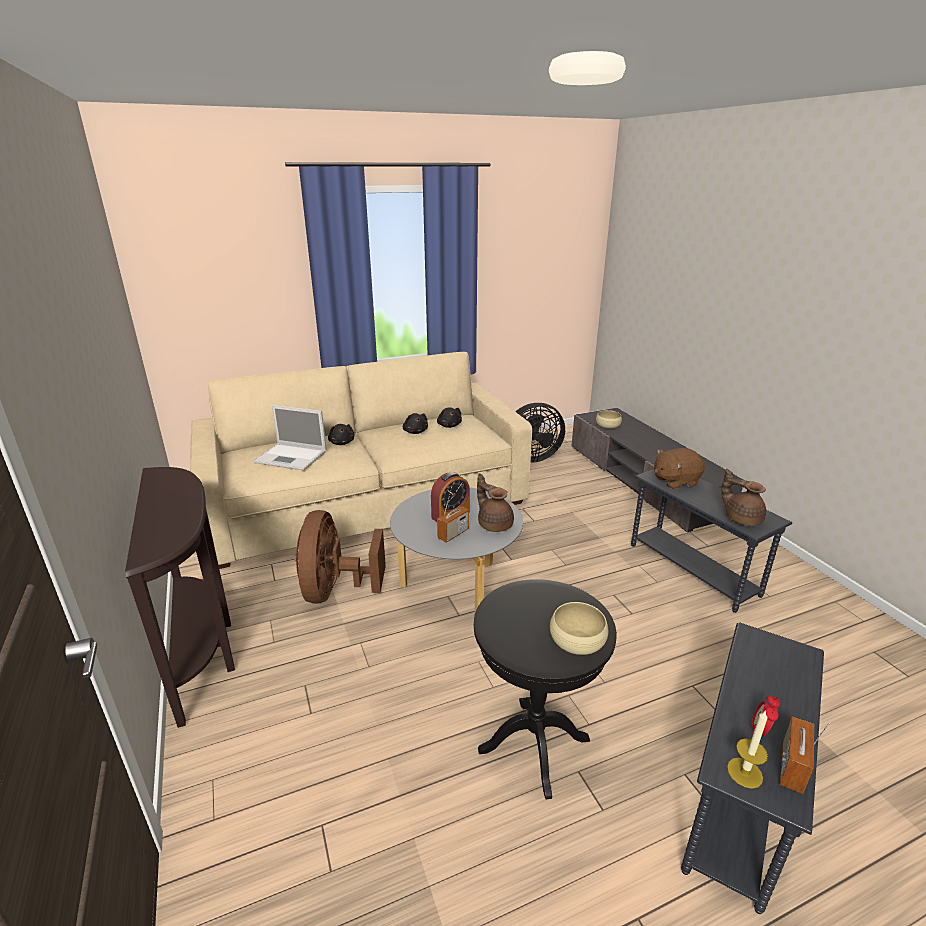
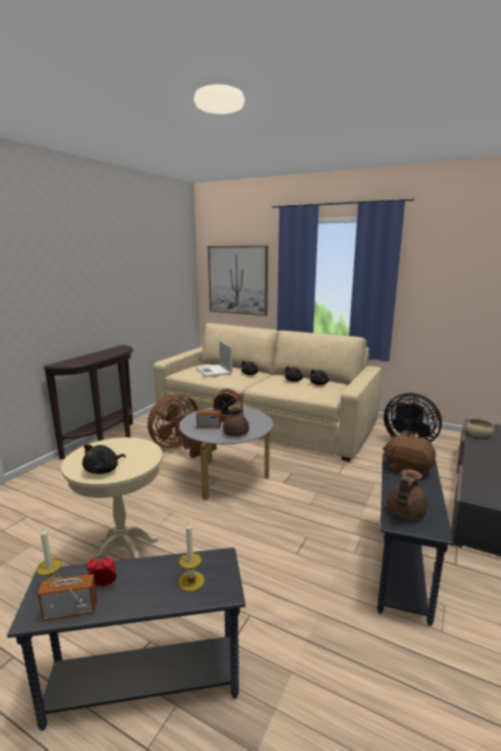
camera: 50 degrees right, 10 degrees down
black side table [474,579,617,799] -> beige side table [61,437,163,561]
beige bowl [550,602,608,655] -> black plush toy [82,444,126,474]
brown teapot [722,469,766,526] -> brown teapot turned 150 degrees counterclockwise [387,469,428,520]
none -> candle [178,521,204,591]
none -> picture [208,246,268,316]

